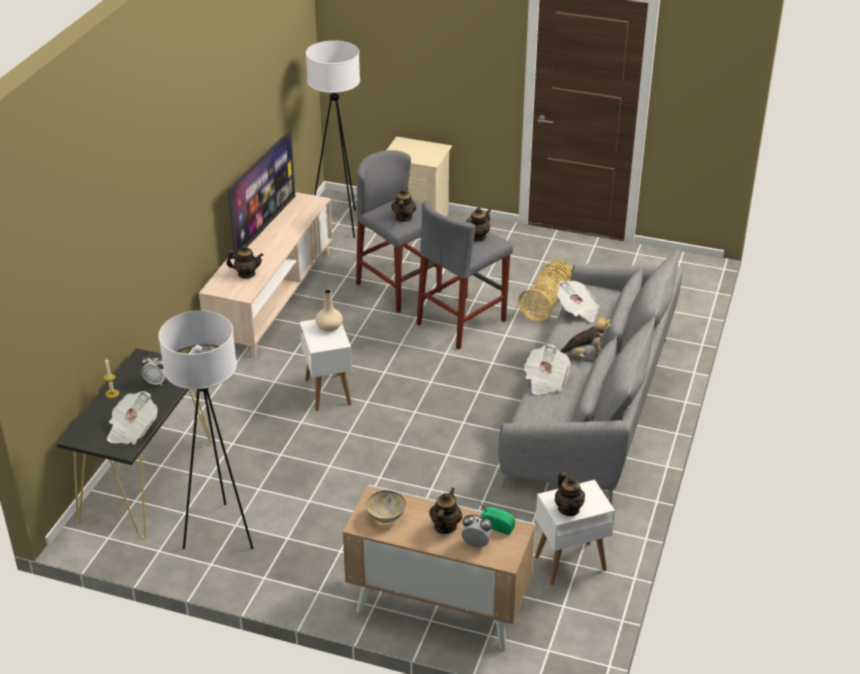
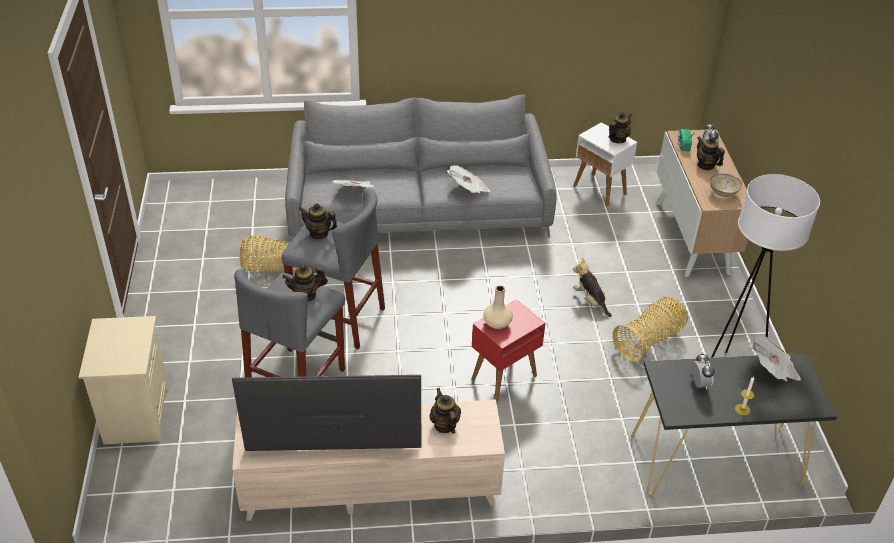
camera: 115 degrees left, 5 degrees up
white side table [300,319,353,411] -> red side table [472,299,545,401]
white floor lamp [306,40,360,238] -> none
teapot [429,488,462,534] -> teapot turned 60 degrees clockwise [697,136,725,170]
plush toy [560,314,611,358] -> plush toy moved to [572,258,612,317]
none -> basket [613,296,688,362]

